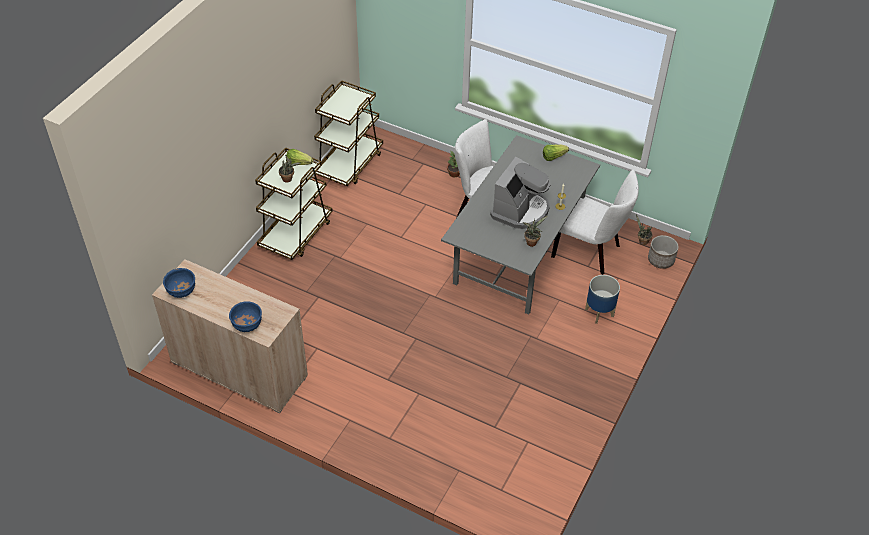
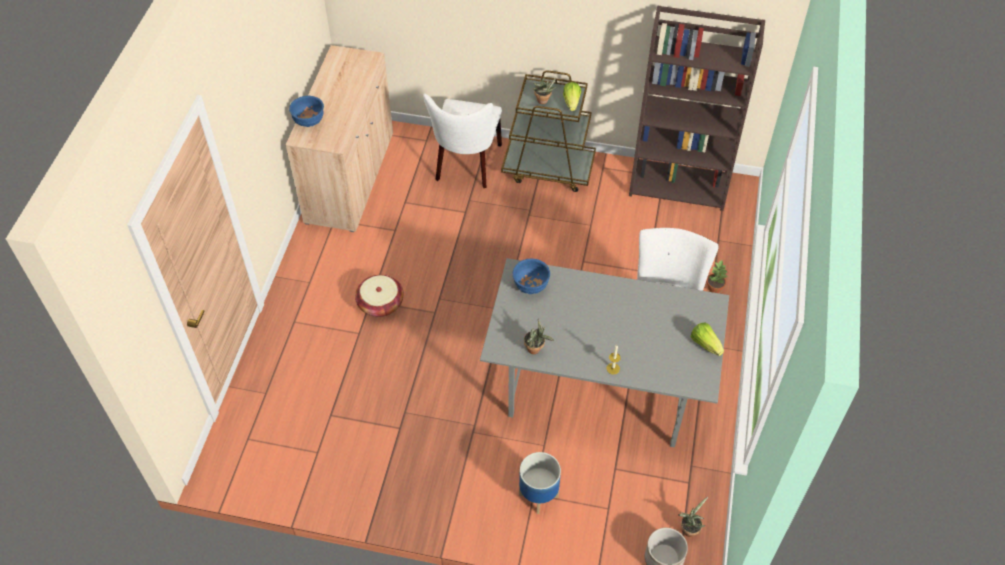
camera: 75 degrees right, 5 degrees up
blue bowl [163,268,195,298] -> blue bowl moved to [513,259,550,294]
brown cart [314,80,383,186] -> brown bookcase [629,6,765,211]
coffee machine [490,157,550,229] -> none
white chair [551,169,639,275] -> white chair moved to [423,94,502,188]
none -> basket [355,275,404,317]

